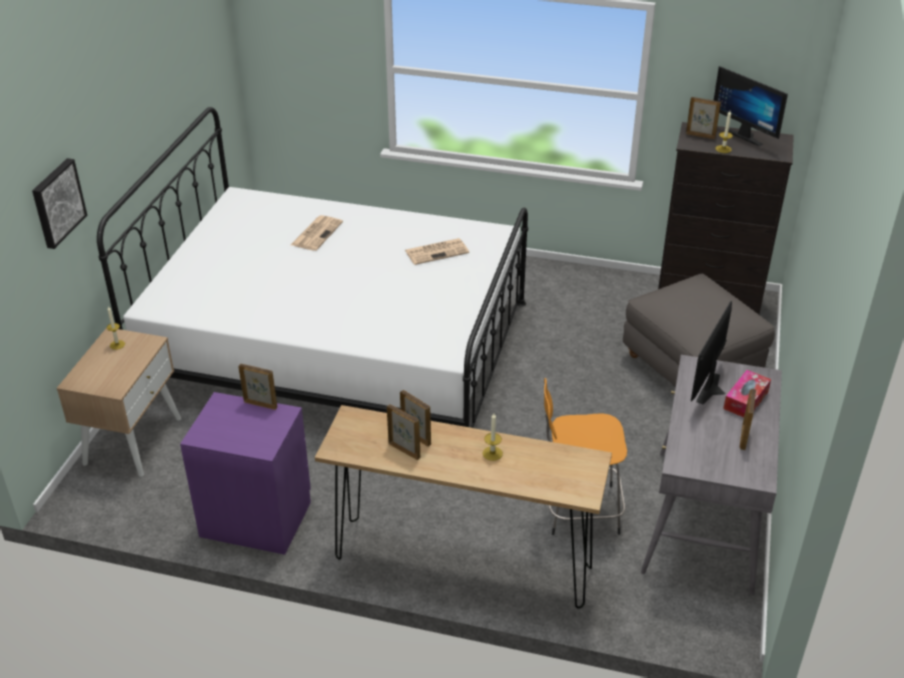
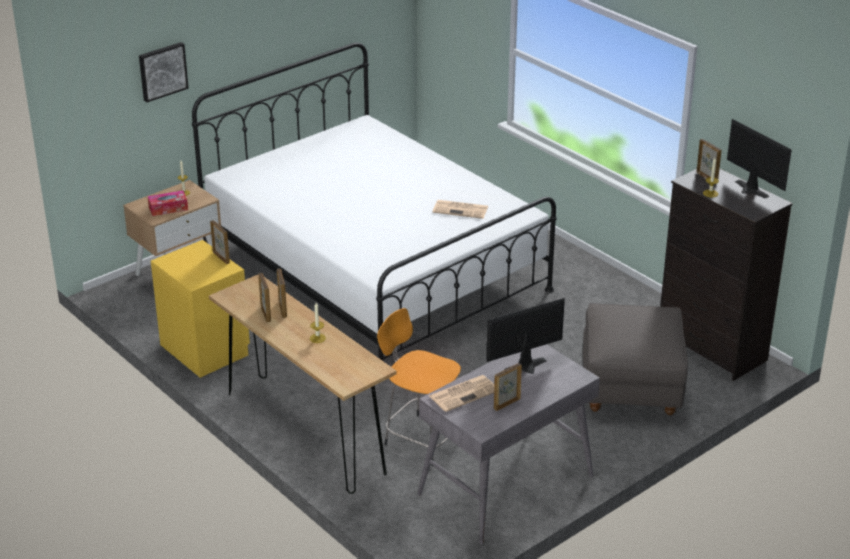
camera: 35 degrees right, 5 degrees down
purple nightstand [180,392,311,555] -> yellow nightstand [151,240,250,378]
newspaper [291,215,343,251] -> newspaper moved to [429,375,494,412]
monitor [713,66,788,146] -> monitor turned 150 degrees clockwise [727,119,792,199]
tissue box [723,370,771,417] -> tissue box moved to [148,191,188,216]

